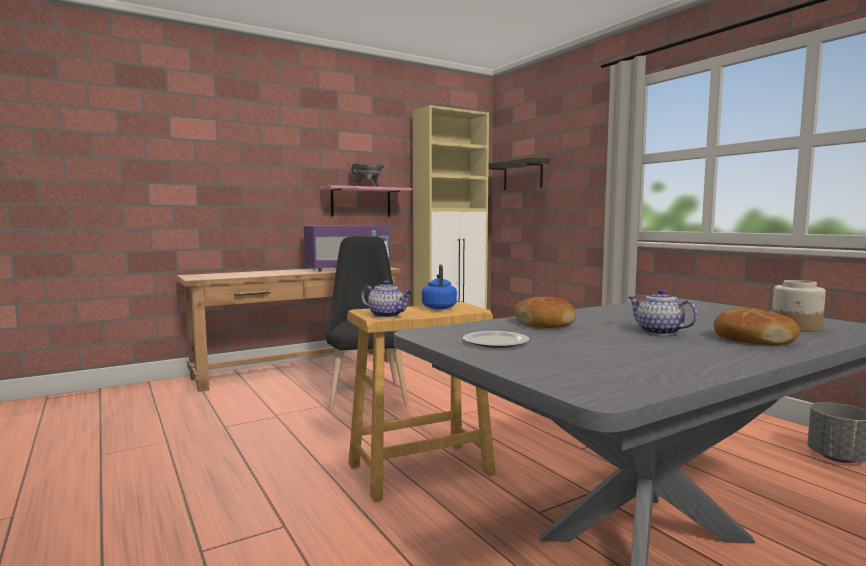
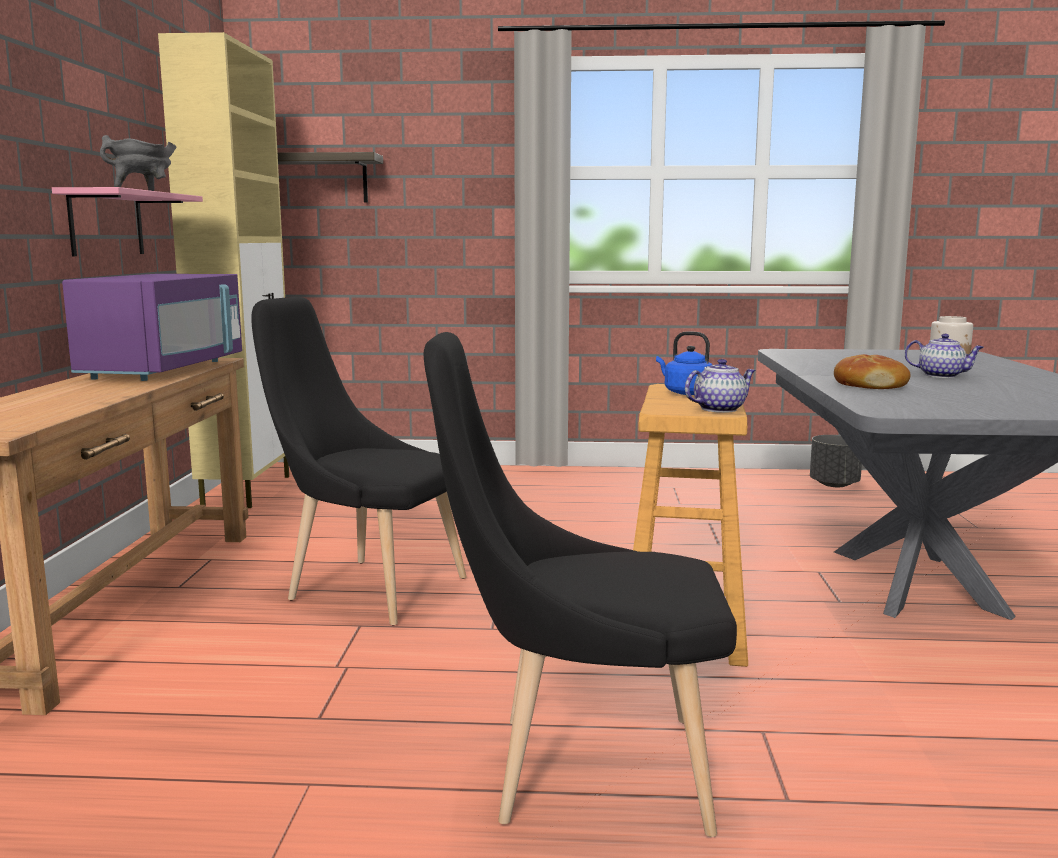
camera: 55 degrees left, 5 degrees up
plate [463,331,530,348] -> none
teapot [628,289,698,335] -> teapot turned 150 degrees counterclockwise [905,334,984,378]
bread [714,308,800,345] -> none
none -> black chair [424,332,737,837]

